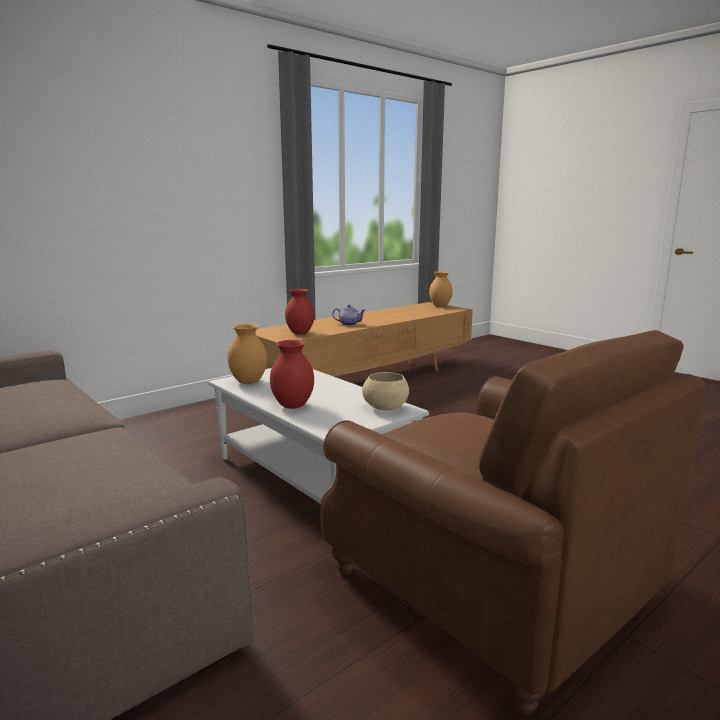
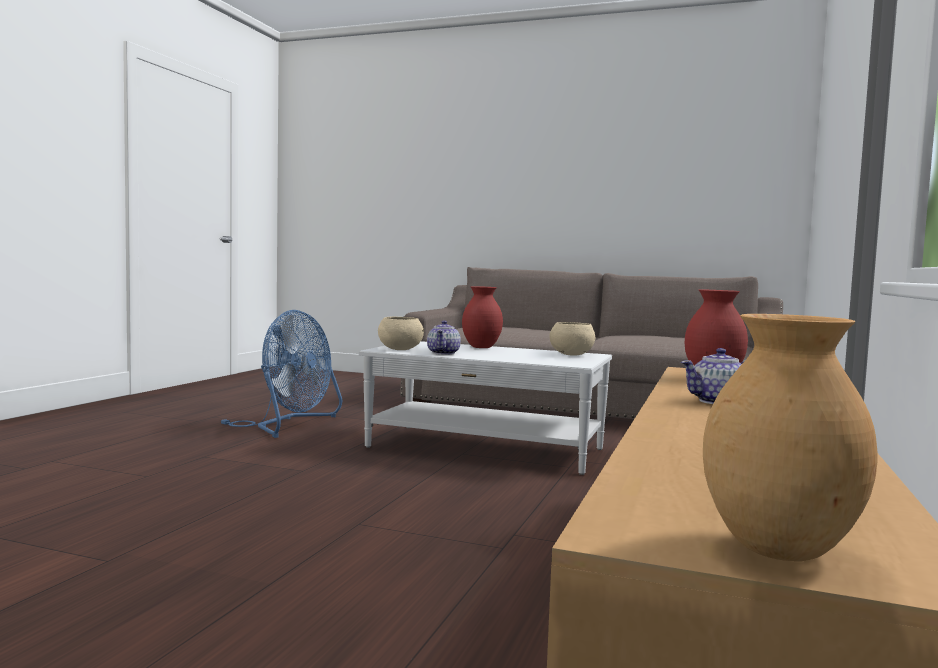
camera: 150 degrees right, 10 degrees down
brown vase [228,324,267,384] -> beige bowl [550,322,595,356]
brown armchair [320,330,706,715] -> blue fan [221,310,342,438]
none -> teapot [427,320,461,355]

